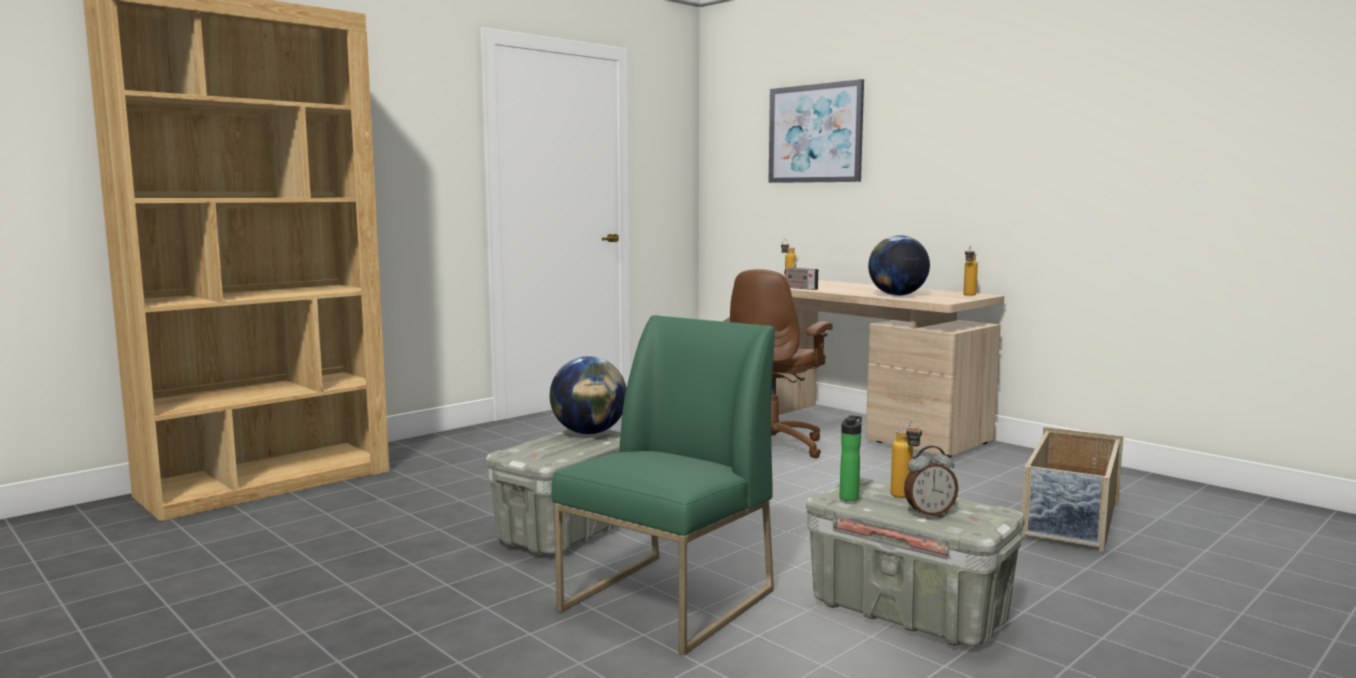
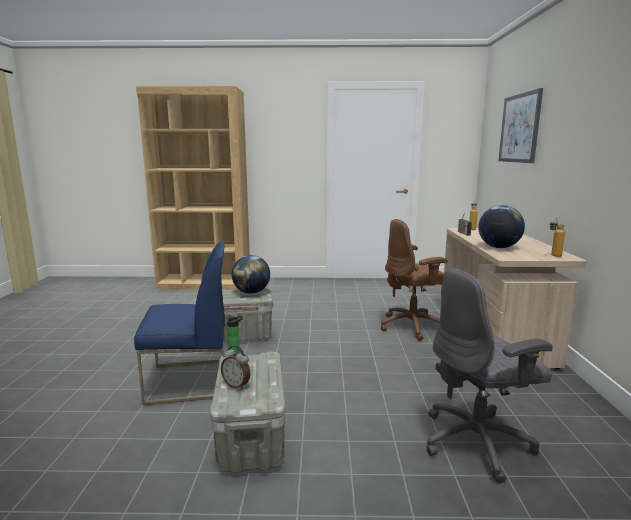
camera: 45 degrees right, 5 degrees up
green chair [551,315,775,655] -> blue chair [134,240,228,405]
bottle [891,420,922,498] -> none
beige storage box [1021,427,1123,552] -> grey office chair [426,268,553,483]

